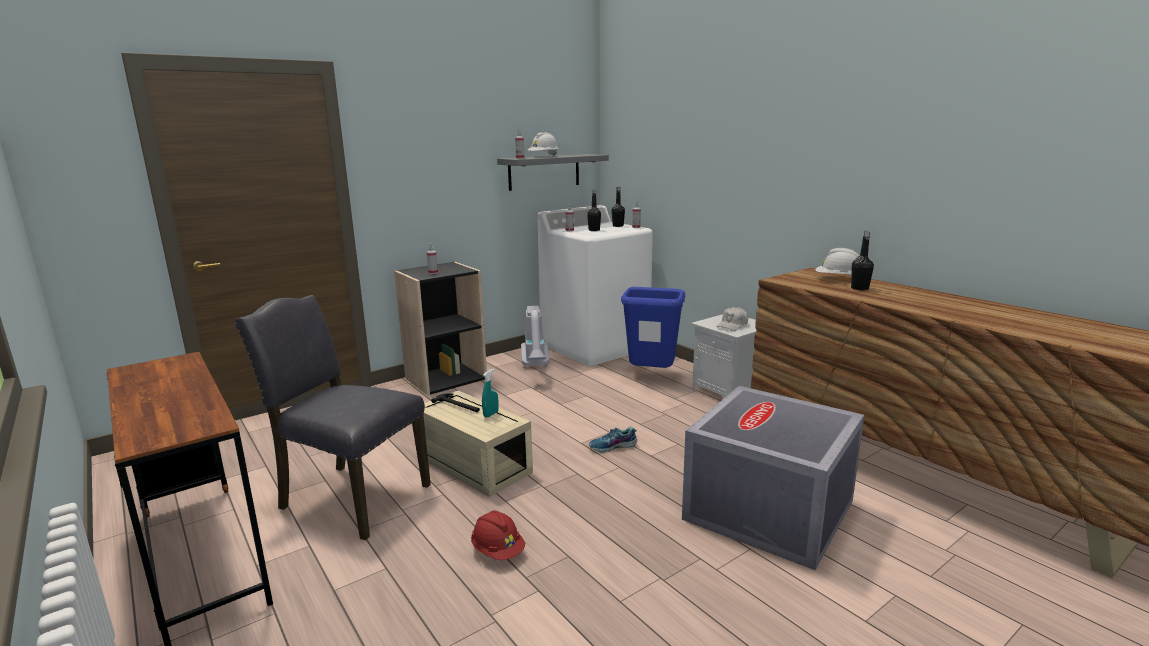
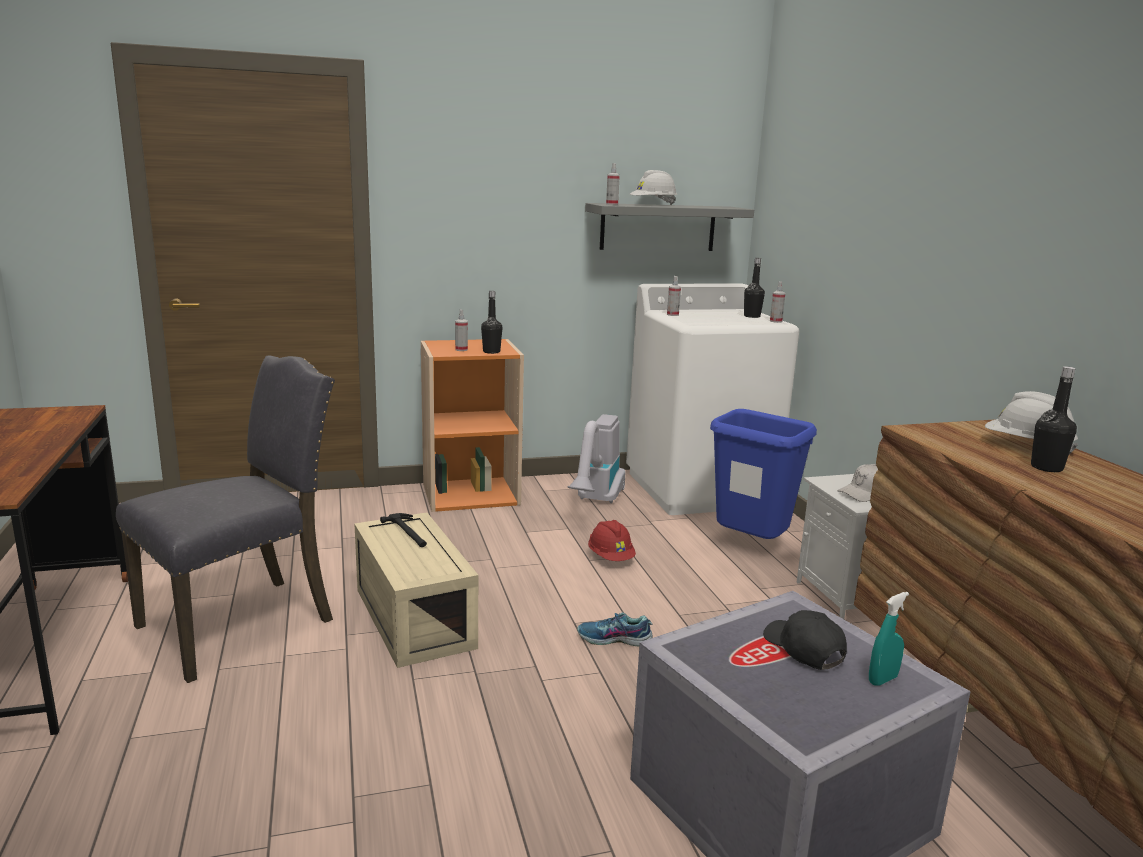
camera: 20 degrees right, 0 degrees up
grey chair [234,295,431,540] -> grey chair turned 90 degrees clockwise [116,356,335,683]
black bookcase [394,262,487,395] -> orange bookcase [421,339,524,512]
red hard hat [471,511,525,560] -> red hard hat moved to [588,520,636,561]
turquoise spray bottle [482,369,499,418] -> turquoise spray bottle moved to [869,592,909,686]
black bottle [587,190,601,231] -> black bottle moved to [481,291,502,354]
none -> black cap [763,610,847,670]

